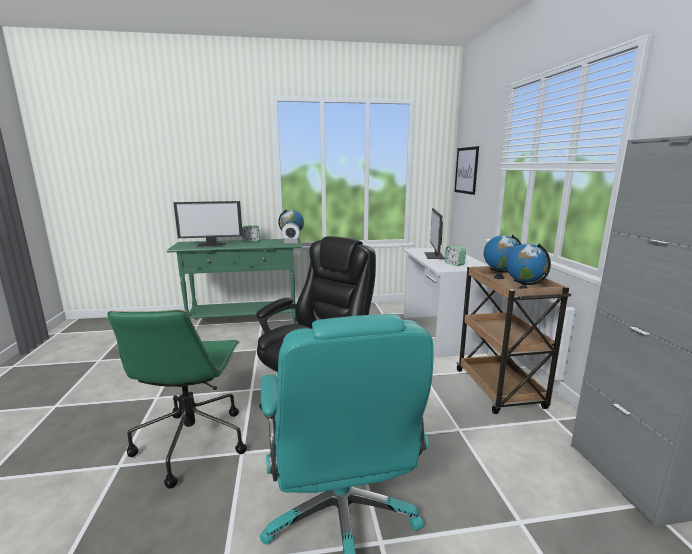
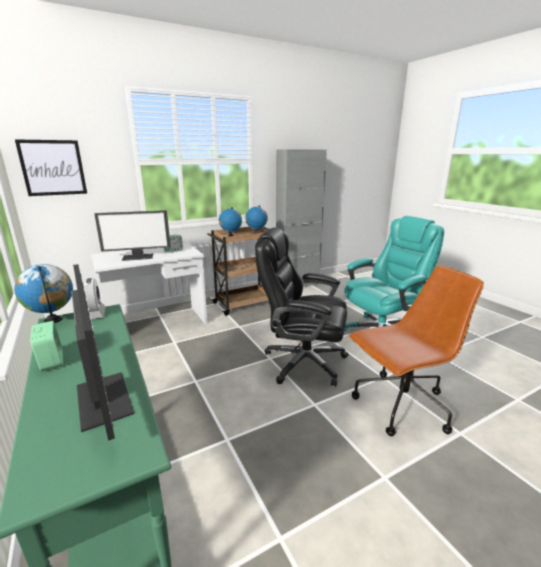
camera: 110 degrees left, 5 degrees up
green office chair [108,310,247,488] -> brown office chair [349,265,484,436]

